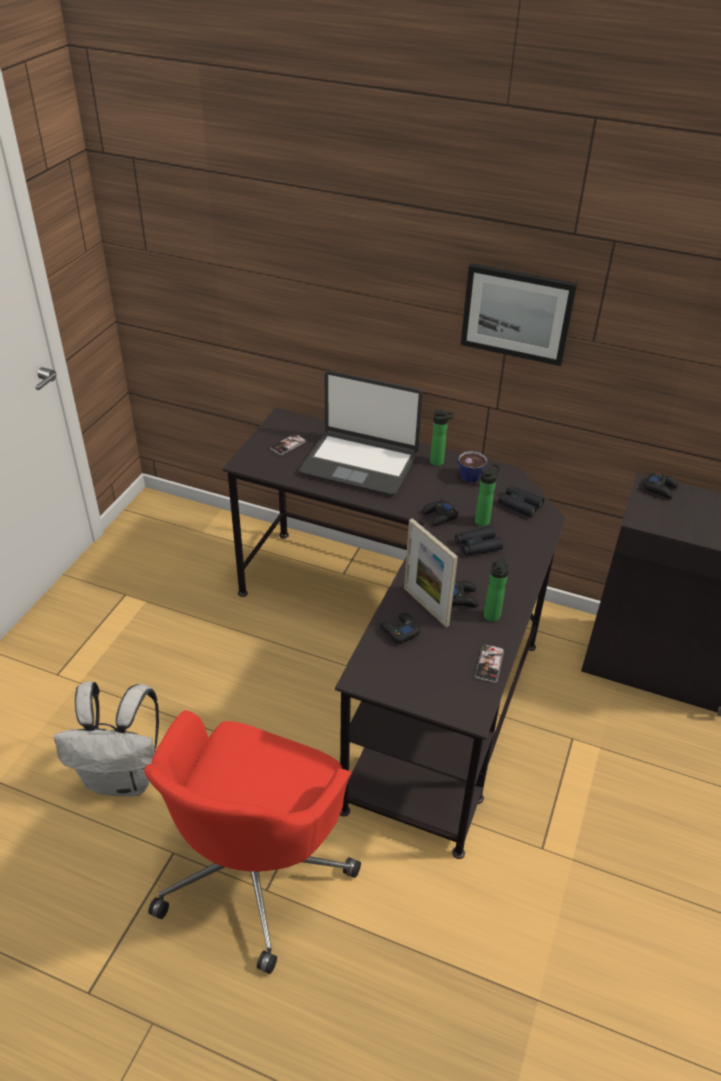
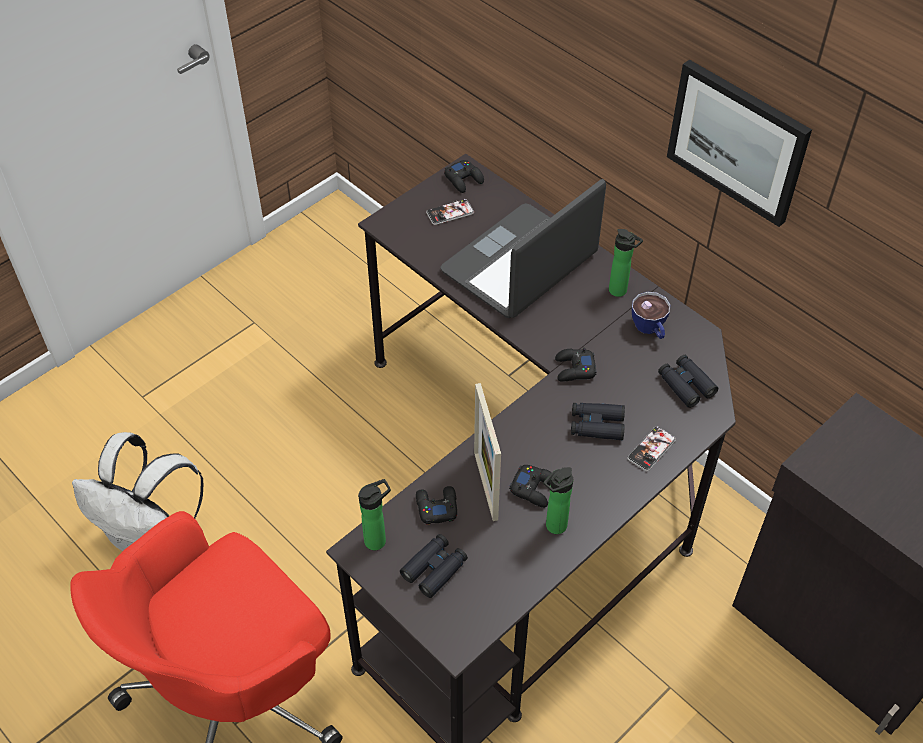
camera: 25 degrees right, 10 degrees up
laptop [299,370,423,496] -> laptop turned 90 degrees clockwise [440,179,606,318]
bottle [475,463,501,526] -> bottle moved to [358,479,391,550]
phone [475,644,504,683] -> phone moved to [627,426,676,471]
black game controller [643,473,678,499] -> black game controller moved to [444,160,484,193]
none -> black binoculars [400,534,468,598]

